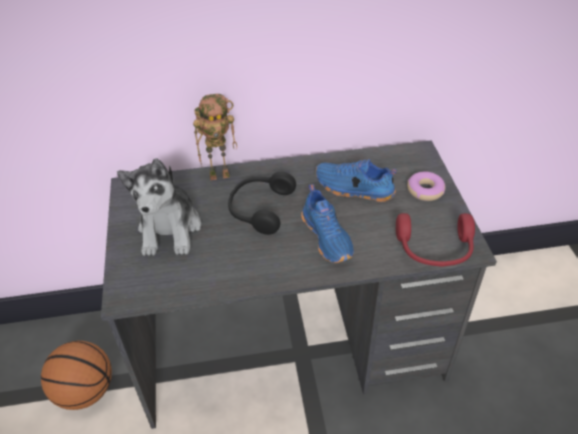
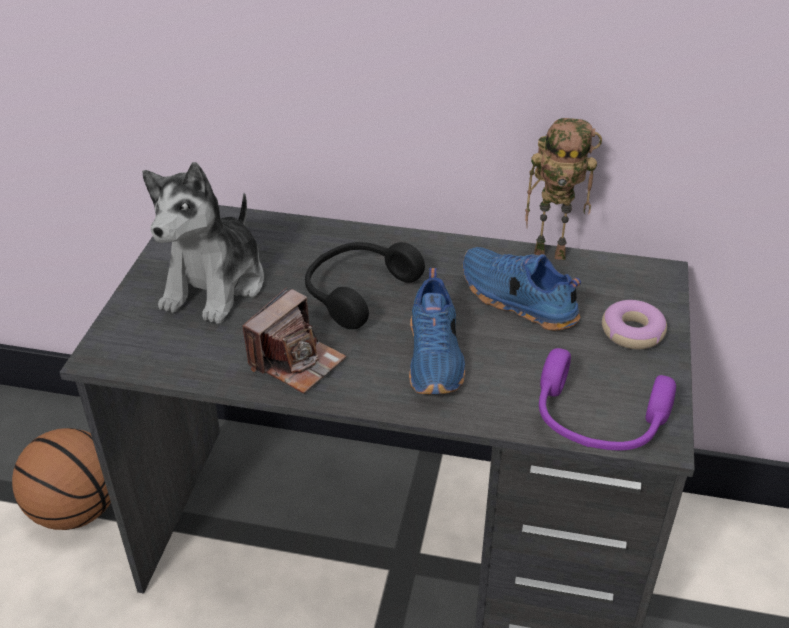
camera: 20 degrees right, 5 degrees down
toy robot [193,94,237,180] -> toy robot moved to [525,118,602,260]
red headphones [396,213,475,267] -> purple headphones [539,348,676,451]
none -> camera [242,288,346,394]

